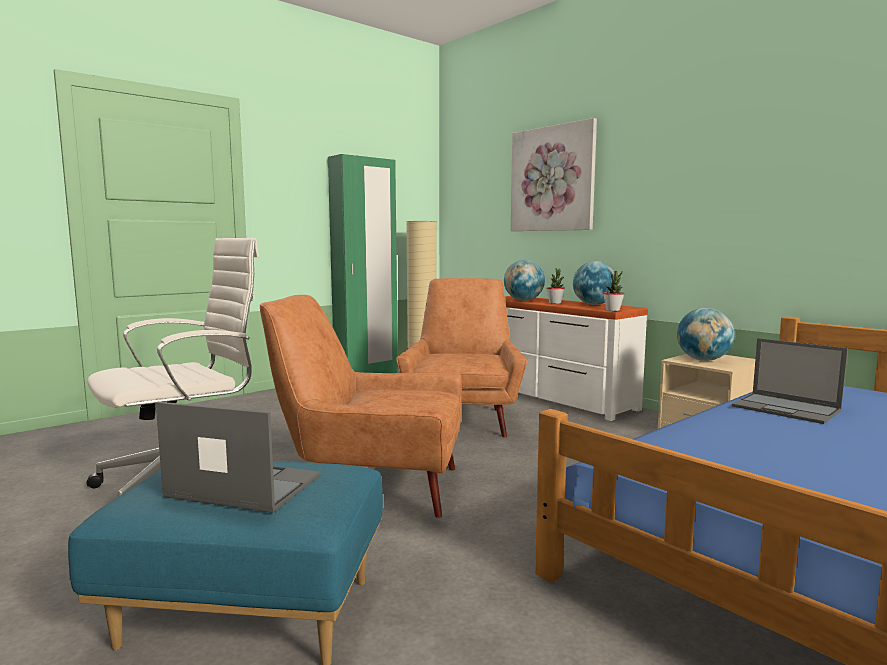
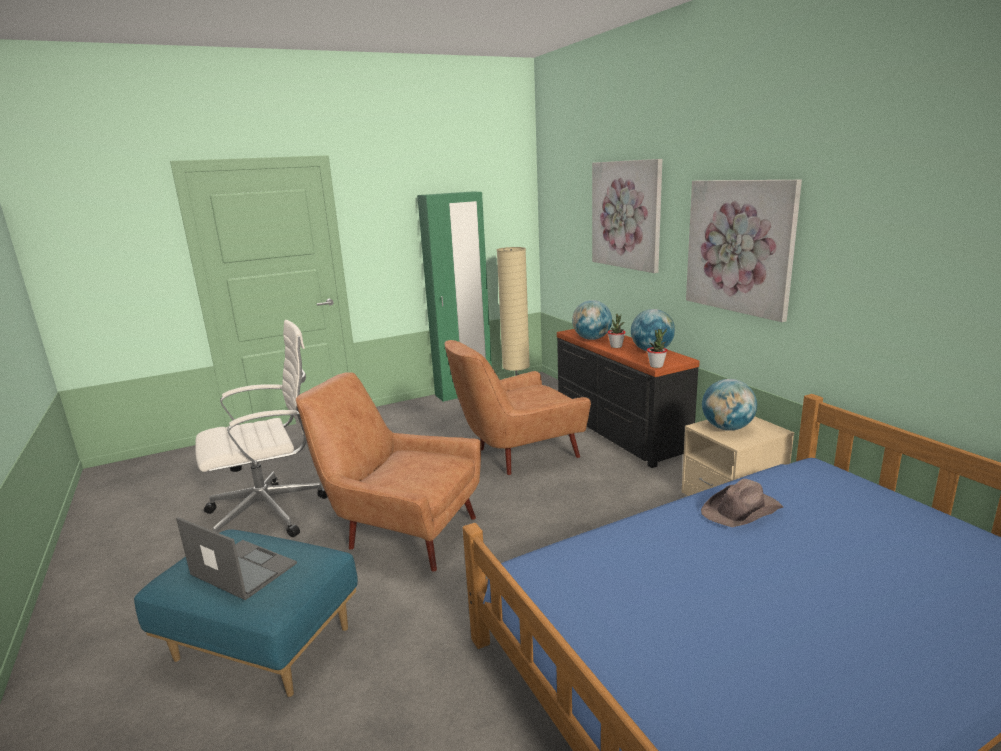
camera: 15 degrees right, 10 degrees up
brown armchair [396,278,527,437] -> brown armchair turned 135 degrees counterclockwise [445,340,591,475]
white dresser [505,296,648,421] -> black dresser [557,329,700,468]
laptop [732,338,848,424] -> brown hat [701,479,783,527]
none -> picture [686,180,802,322]

